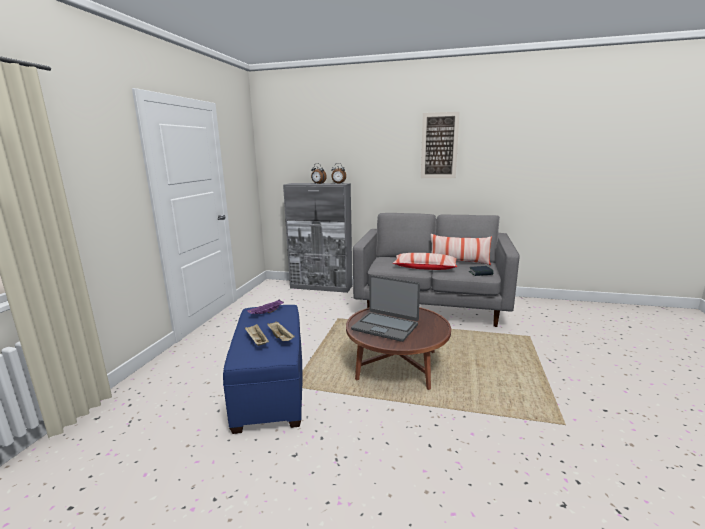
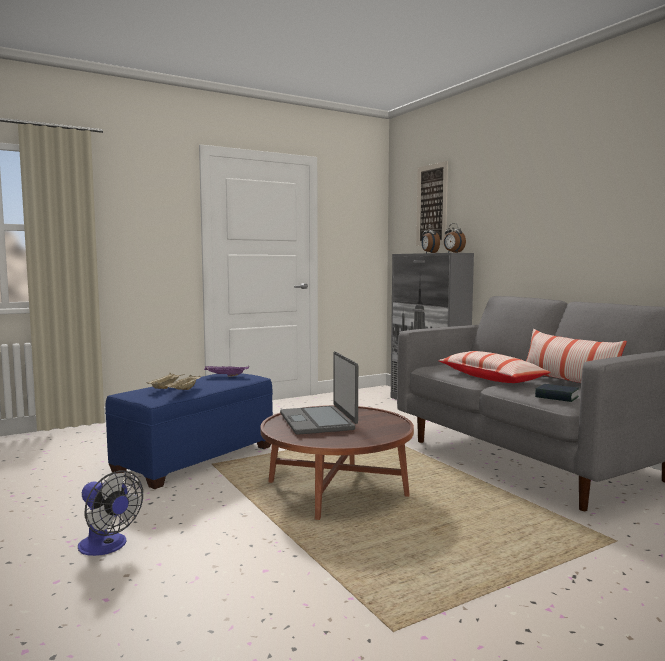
camera: 45 degrees right, 10 degrees down
picture [421,112,460,178] -> picture moved to [416,161,448,246]
none -> fan [78,470,143,556]

